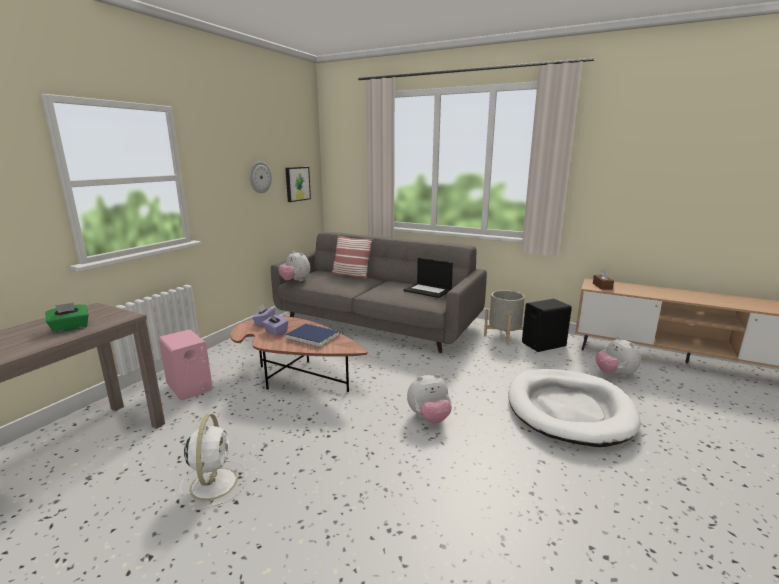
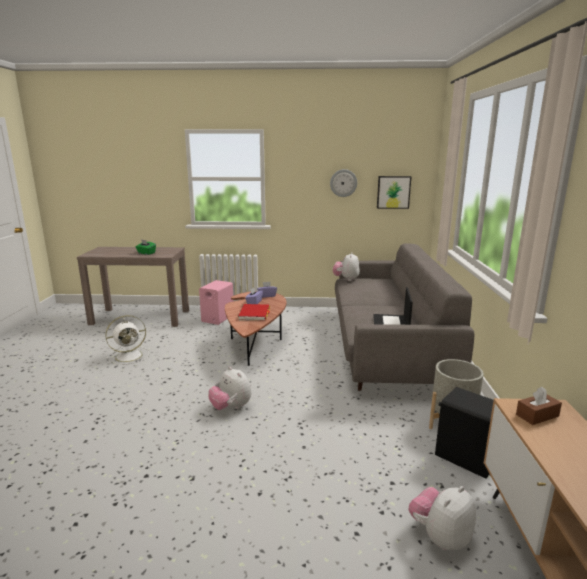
camera: 65 degrees right, 0 degrees up
blue book [285,324,340,348] -> red book [238,304,270,321]
pillow [331,235,373,279] -> none
white dog bed [508,369,641,447] -> none

